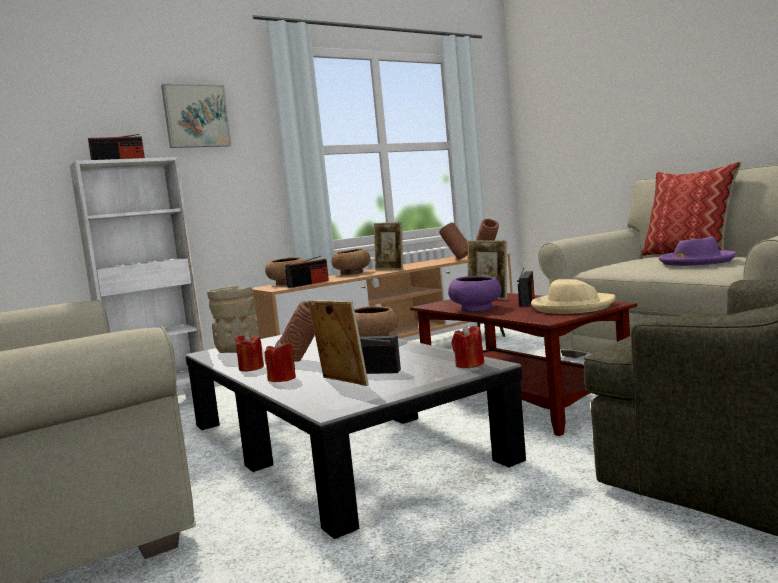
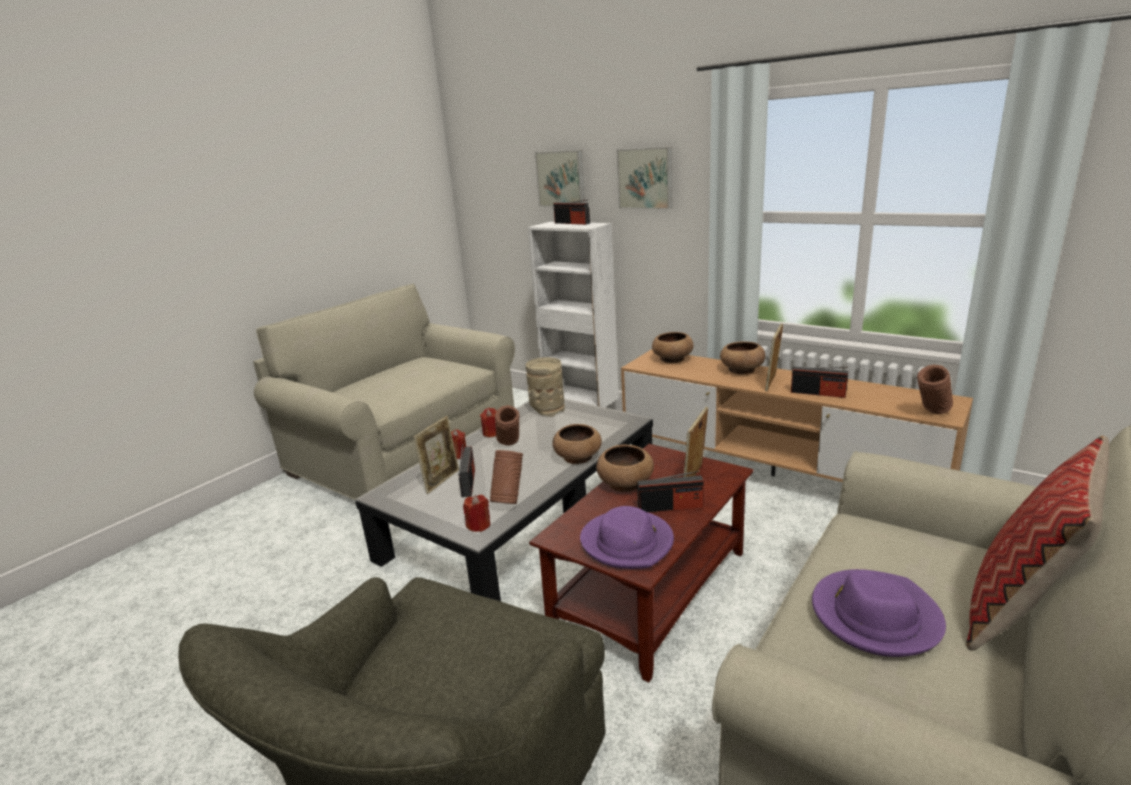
camera: 70 degrees right, 15 degrees up
radio [285,256,329,288] -> radio moved to [791,366,848,398]
brown vase [439,223,468,260] -> brown vase moved to [490,450,523,504]
purple bowl [448,276,502,312] -> brown bowl [596,445,654,492]
beige hat [531,279,616,314] -> purple hat [580,506,674,569]
none -> picture [535,150,585,207]

